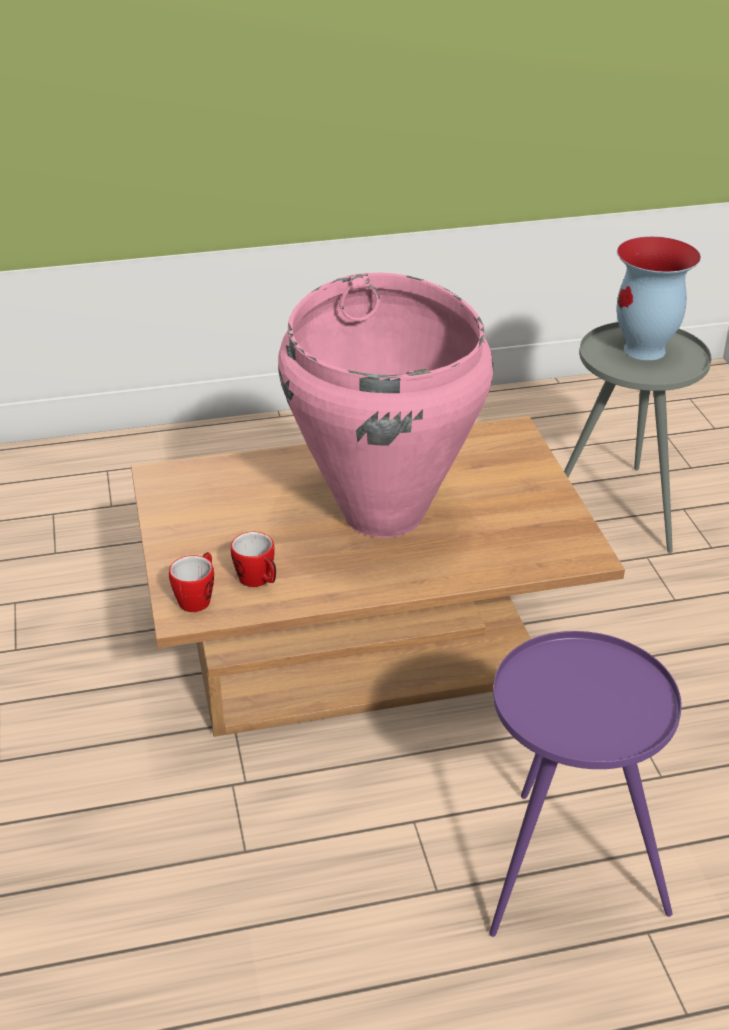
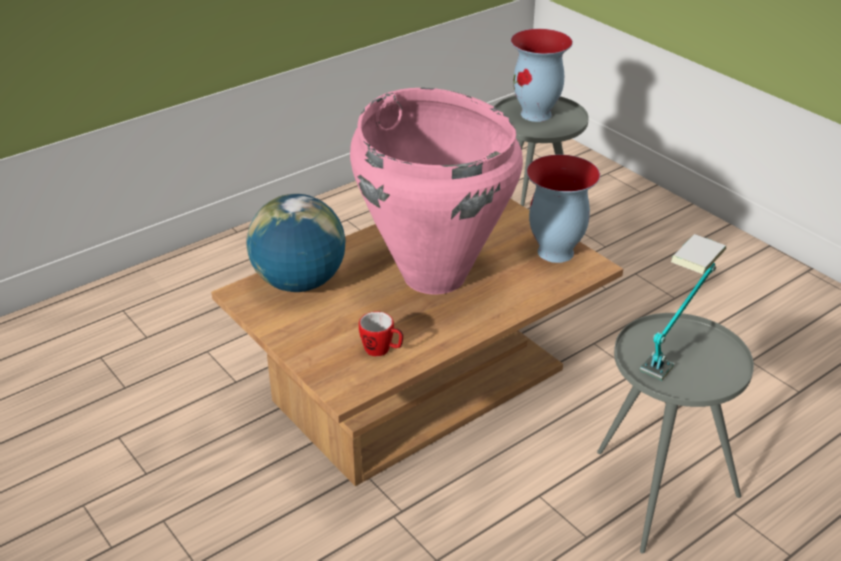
camera: 25 degrees left, 0 degrees up
mug [169,552,214,612] -> none
purple side table [489,631,682,937] -> grey side table [597,313,754,554]
none -> globe [247,194,346,292]
none -> vase [526,155,600,263]
none -> table lamp [640,234,726,380]

